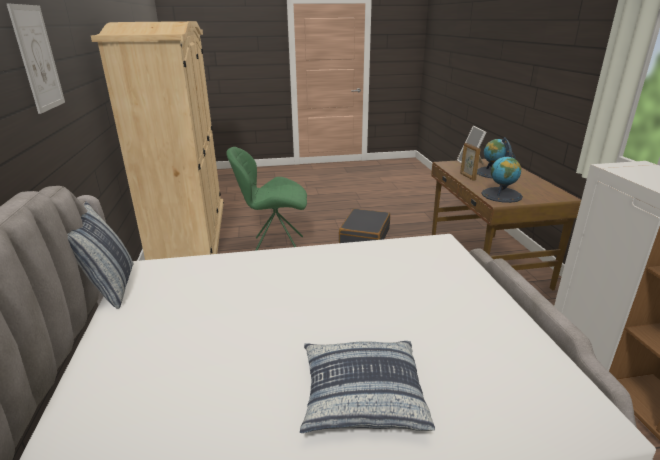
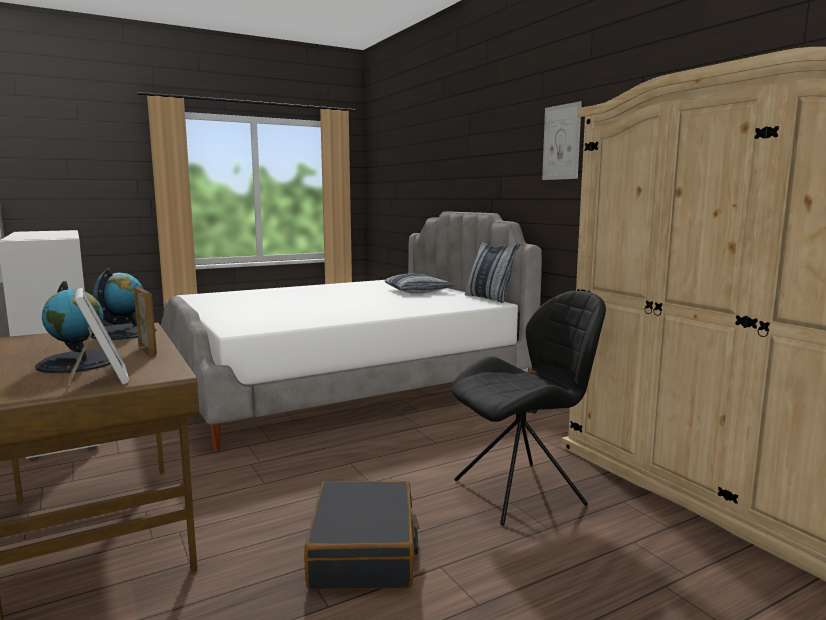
camera: 160 degrees right, 15 degrees down
green chair [226,147,307,251] -> black chair [451,291,606,525]
pillow [300,341,435,433] -> pillow moved to [385,274,455,293]

